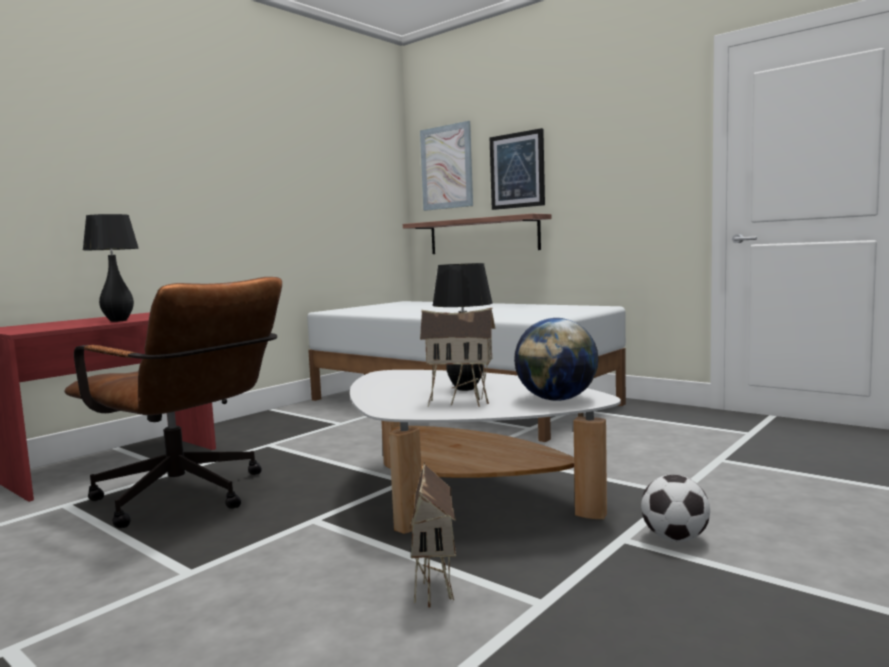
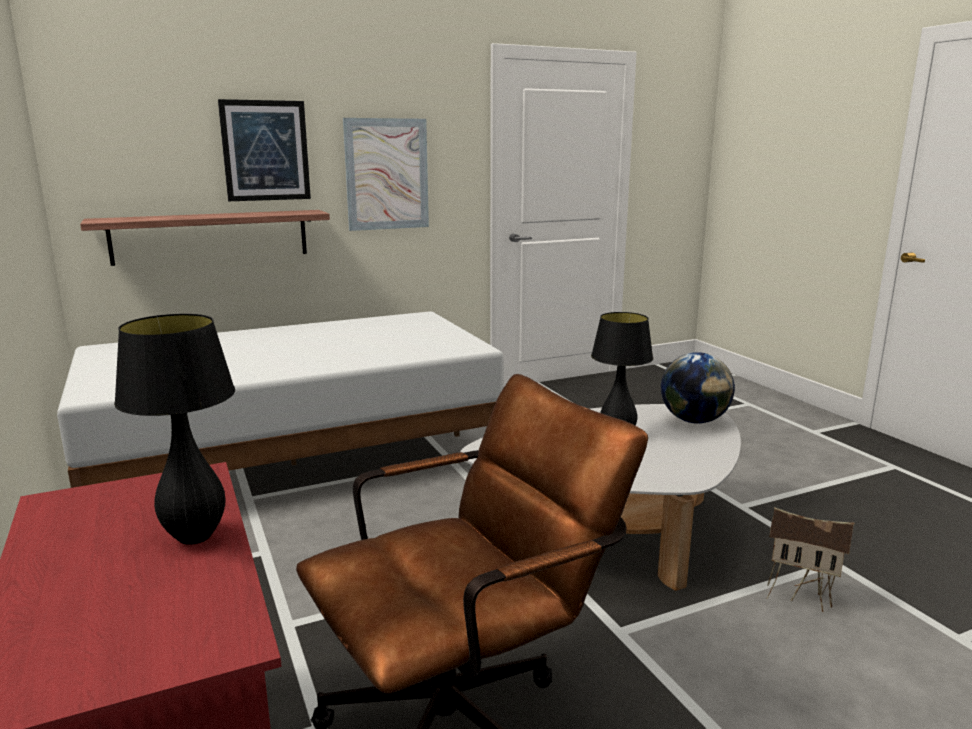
camera: 65 degrees left, 10 degrees up
picture [420,121,473,211] -> picture moved to [343,118,429,231]
toy house [420,308,495,407] -> none
football [641,475,710,542] -> none

